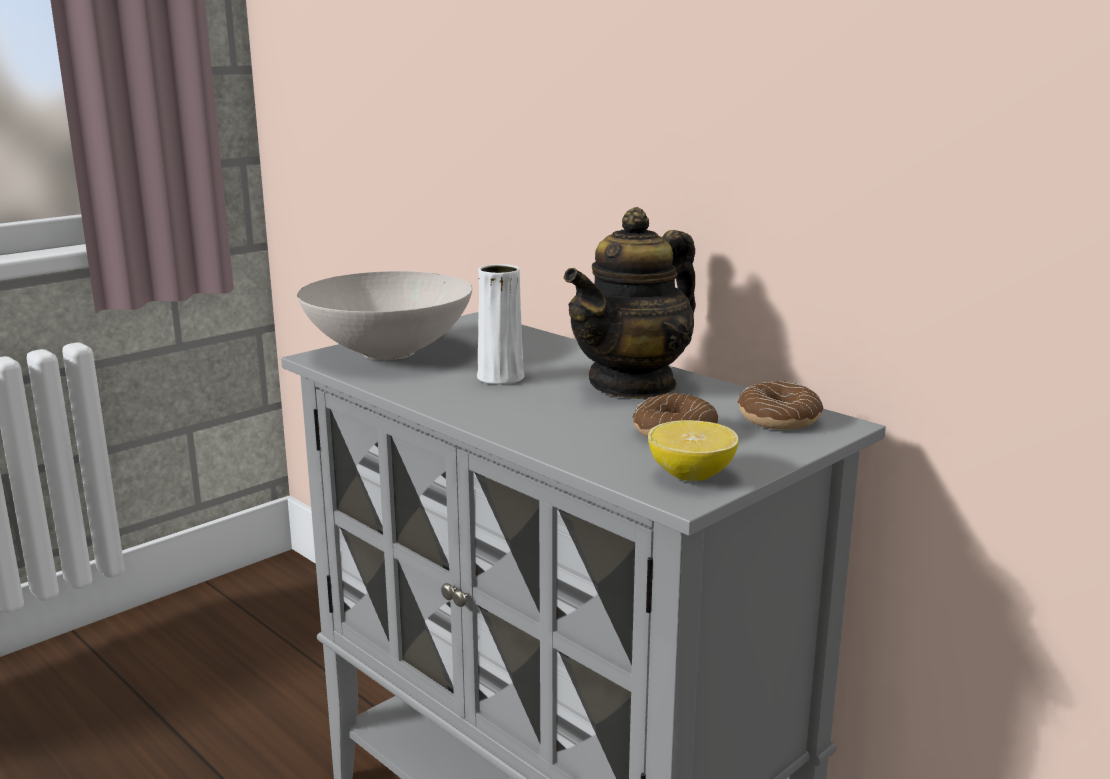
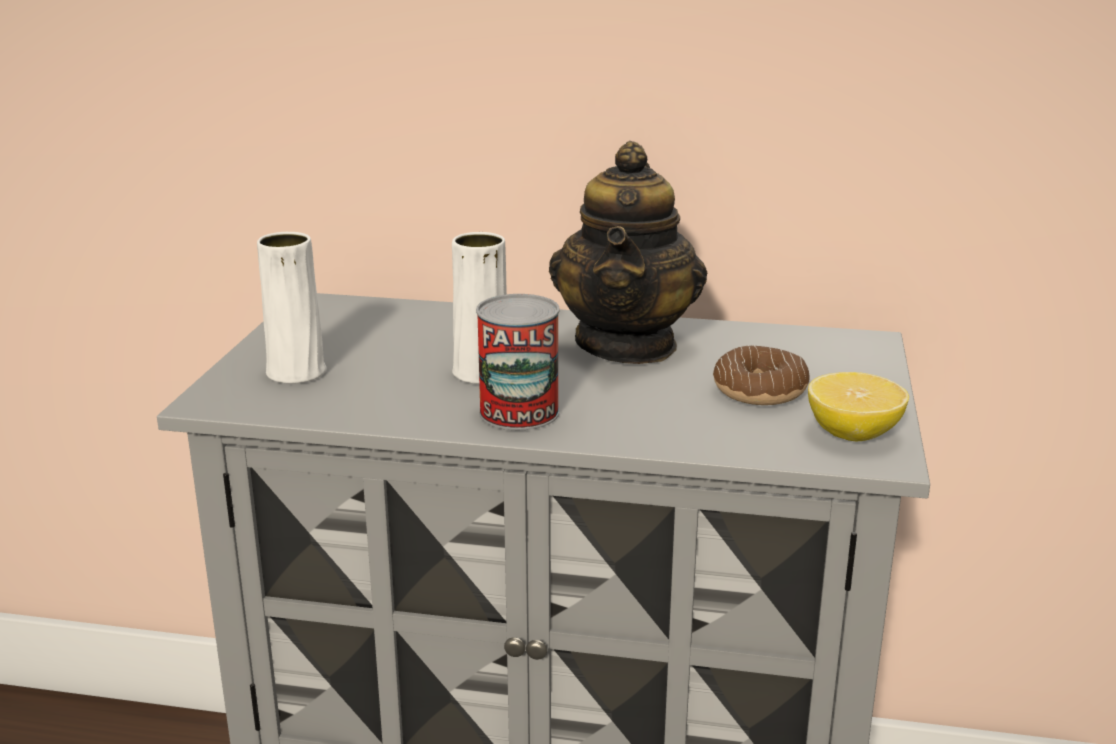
camera: 35 degrees left, 5 degrees up
white bowl [297,271,472,360] -> white vase [257,232,327,384]
donut [738,381,823,430] -> none
none -> can [476,294,560,430]

